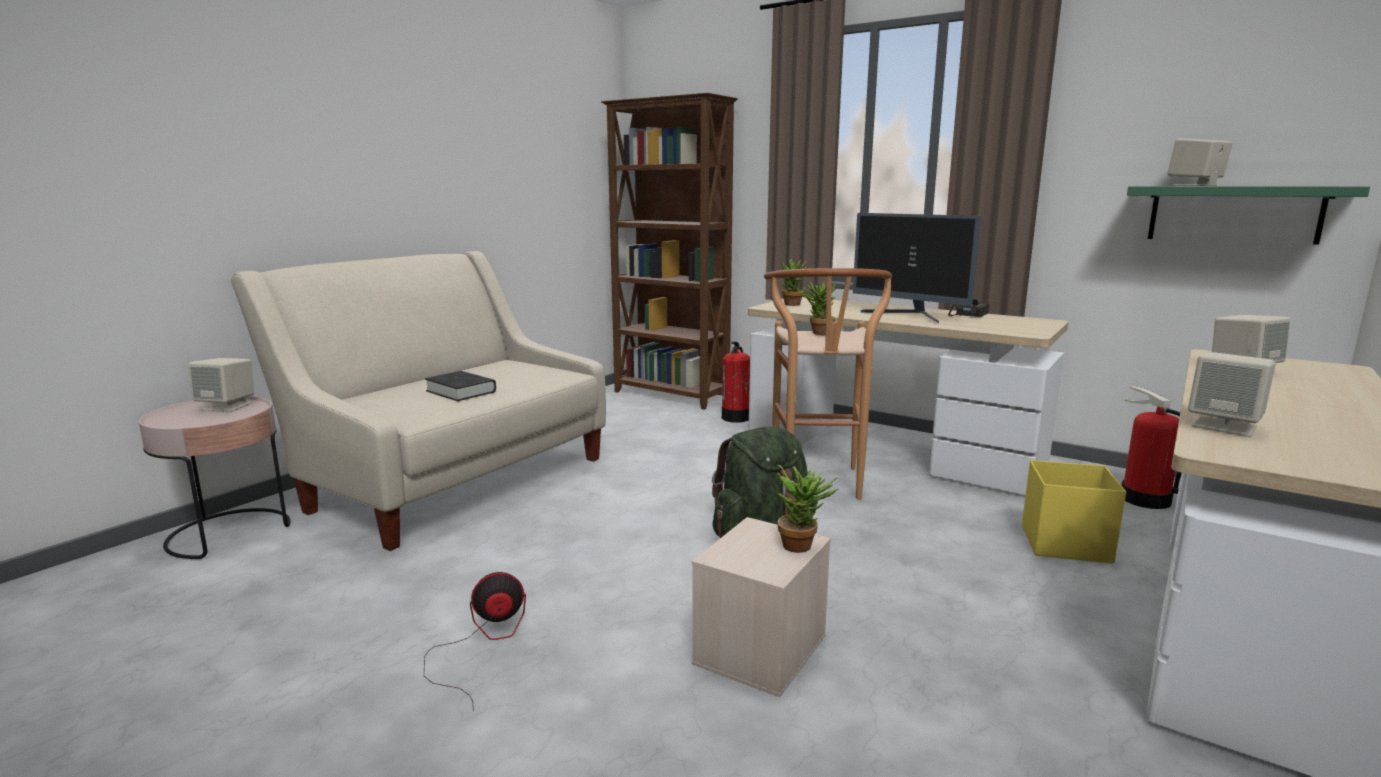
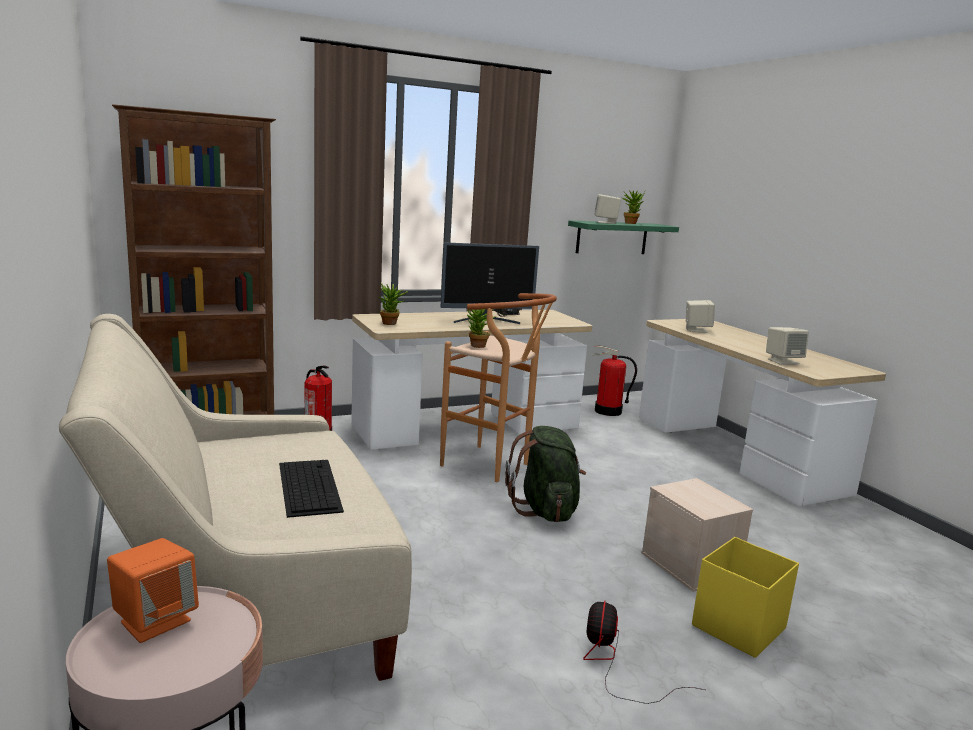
camera: 60 degrees left, 0 degrees up
beige speaker [188,358,254,412] -> orange speaker [107,538,199,643]
black book [425,371,496,401] -> keyboard [279,460,344,518]
potted plant [778,465,838,553] -> potted plant moved to [621,190,645,224]
yellow storage box [1022,460,1126,563] -> yellow storage box moved to [692,537,799,658]

